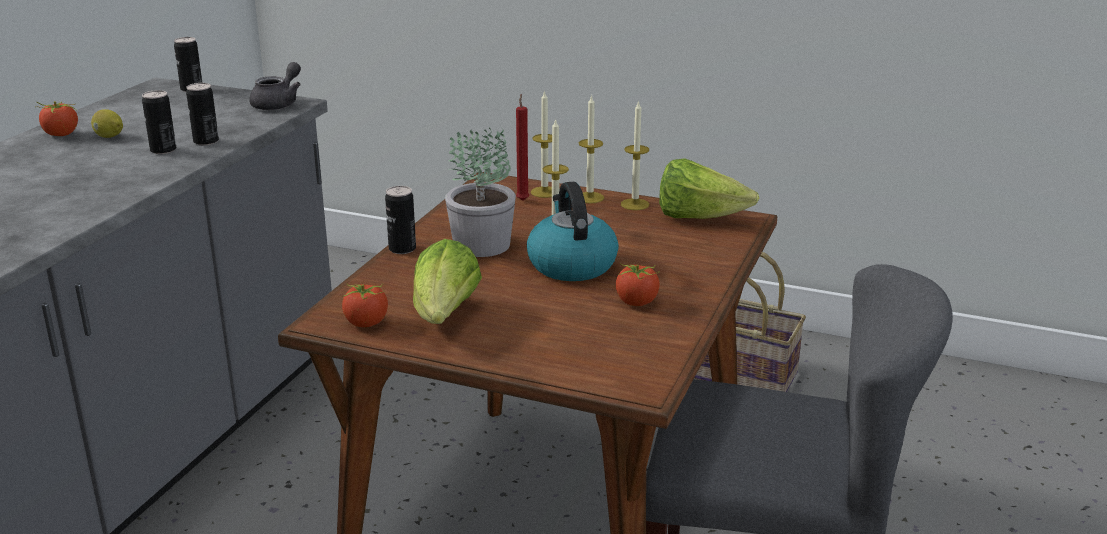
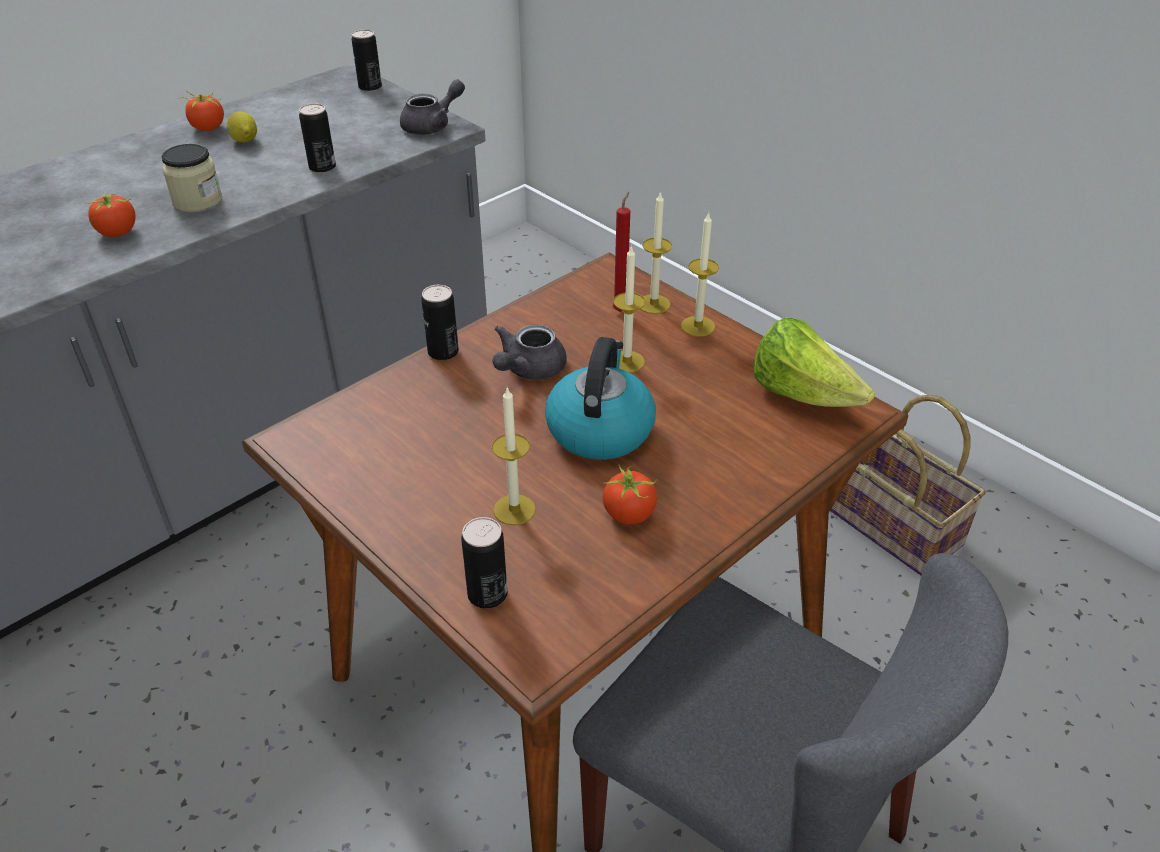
camera: 25 degrees right, 15 degrees up
can [142,90,176,154] -> can moved to [461,517,508,609]
tomato [342,284,388,327] -> tomato moved to [86,192,136,238]
lettuce [413,239,482,324] -> none
potted plant [445,127,516,257] -> grey teapot [493,324,567,380]
candle [621,100,649,210] -> candle moved to [492,387,536,525]
none -> jar [161,144,222,212]

